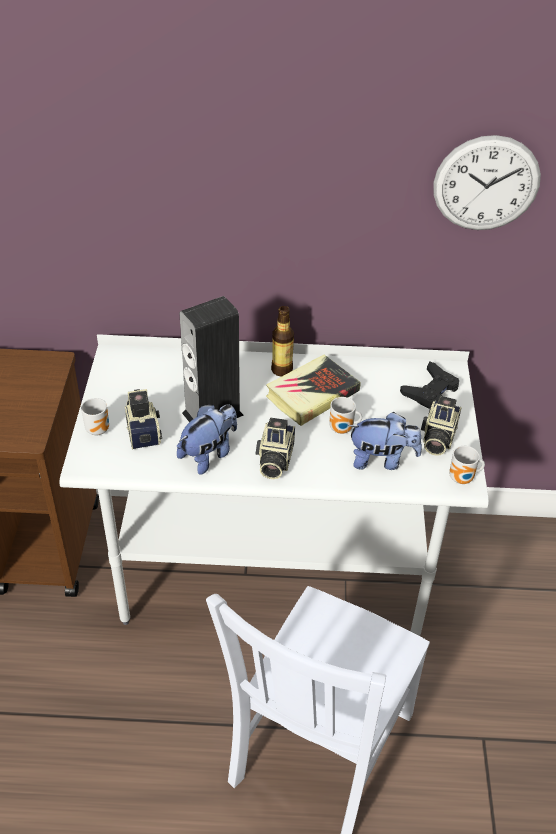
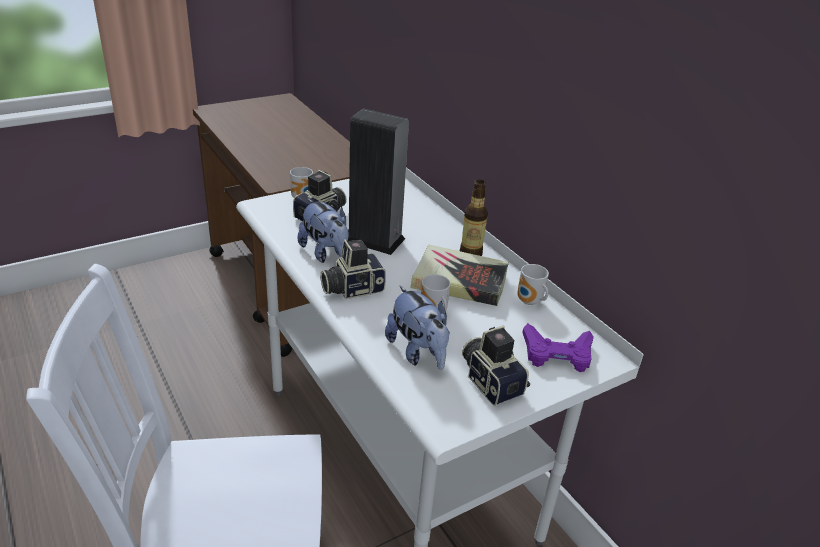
camera: 55 degrees right, 10 degrees down
plush toy [177,404,237,475] -> plush toy turned 45 degrees clockwise [298,199,349,263]
black game controller [400,361,459,409] -> purple game controller [522,323,594,372]
camera [421,396,462,456] -> camera turned 75 degrees clockwise [462,325,530,406]
wall clock [433,135,541,230] -> none
mug [449,446,485,484] -> mug moved to [517,264,549,305]

